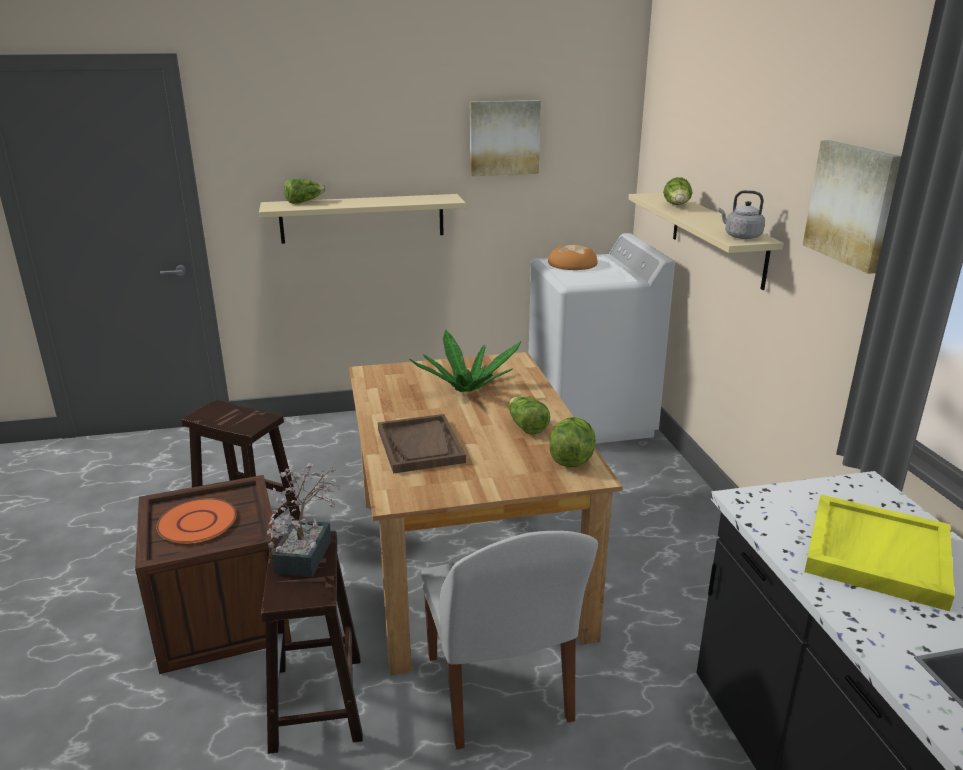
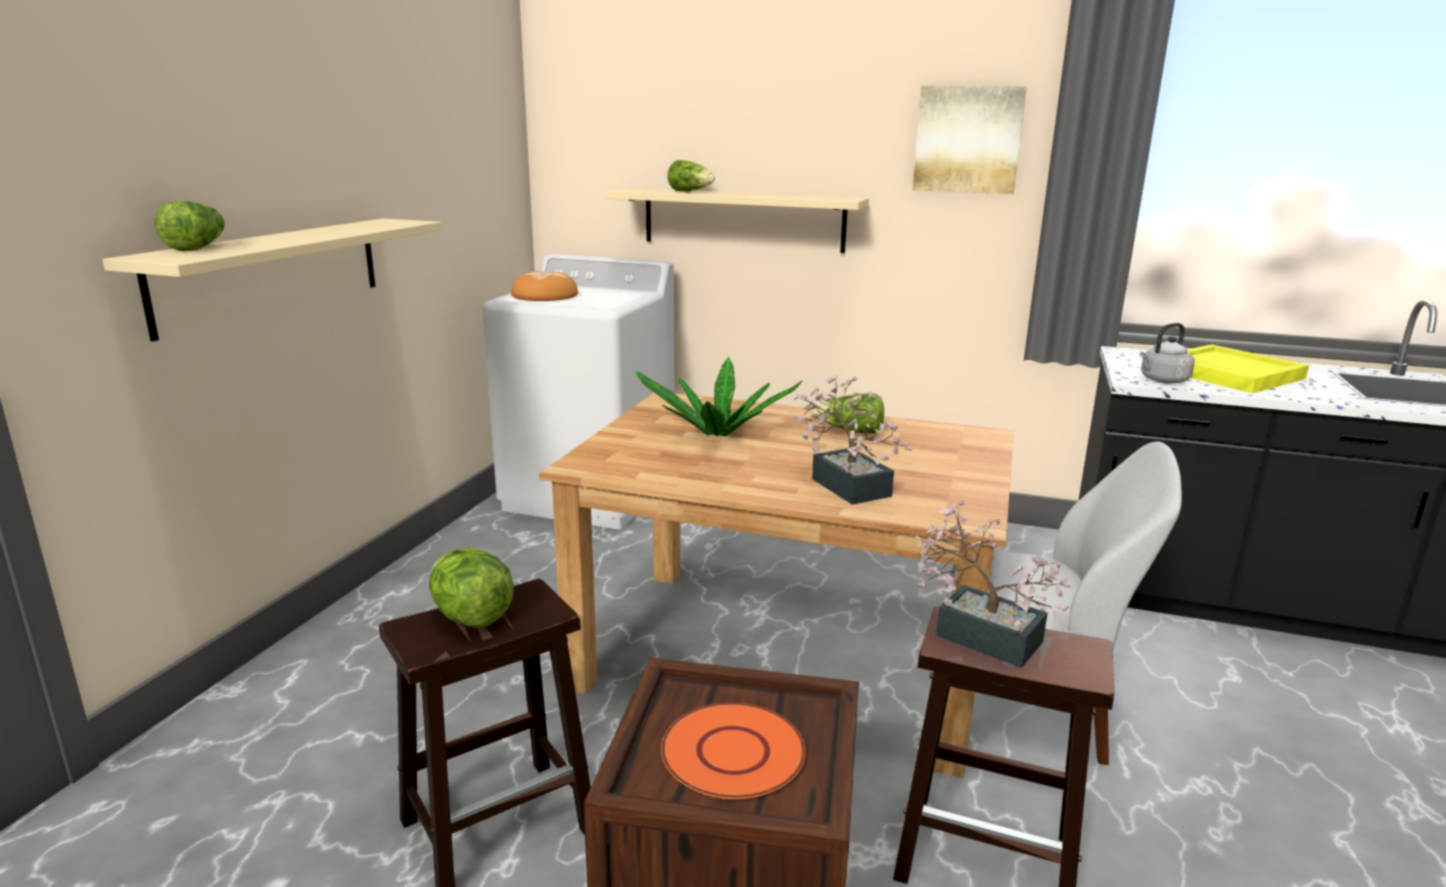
camera: 60 degrees left, 5 degrees down
brown tray [378,414,466,473] -> potted plant [793,376,912,505]
picture [470,100,541,176] -> none
lettuce [549,417,596,467] -> lettuce moved to [429,547,514,628]
grey kettle [719,190,765,239] -> grey kettle moved to [1140,323,1195,384]

